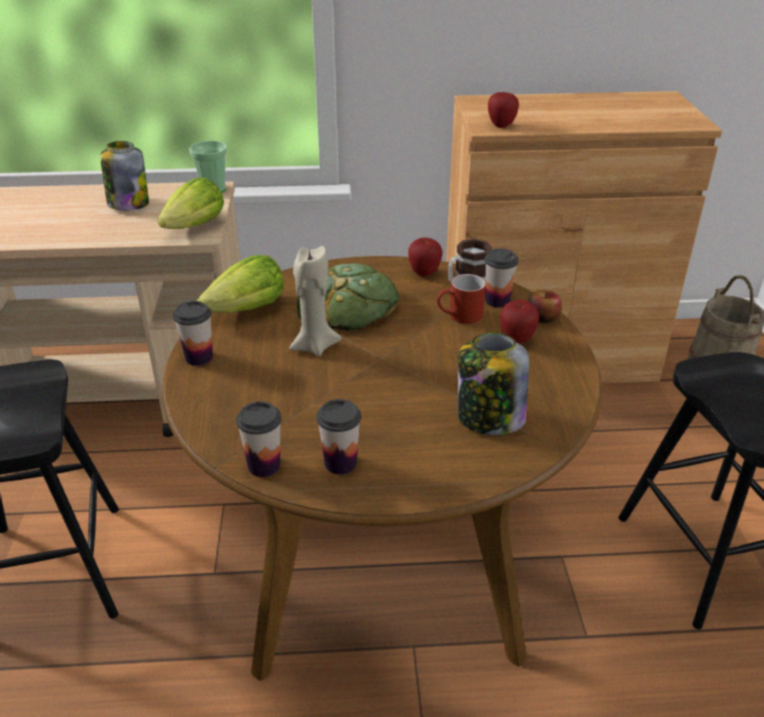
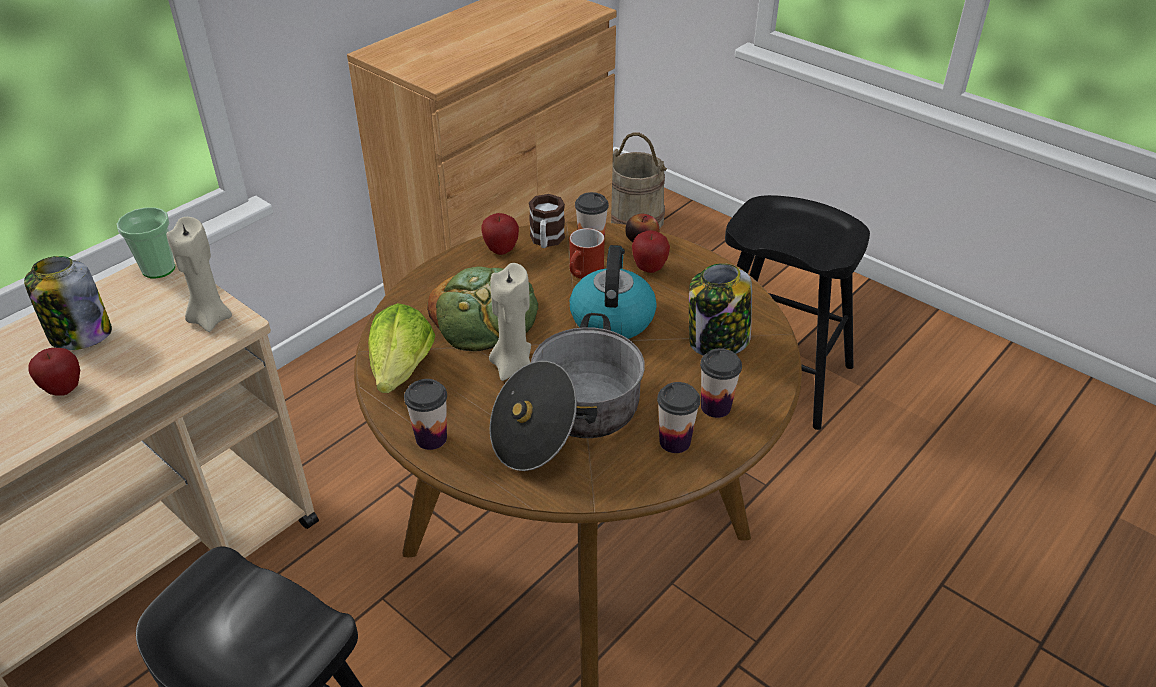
camera: 45 degrees left, 5 degrees up
lettuce [157,178,224,229] -> beige candle [167,217,232,332]
cup [236,402,281,477] -> cup moved to [700,348,742,418]
apple [488,91,519,128] -> apple moved to [28,348,80,396]
none -> cooking pot [490,313,645,471]
none -> kettle [570,245,657,339]

